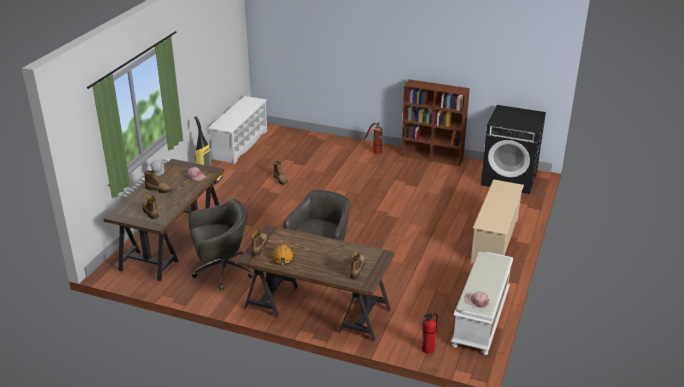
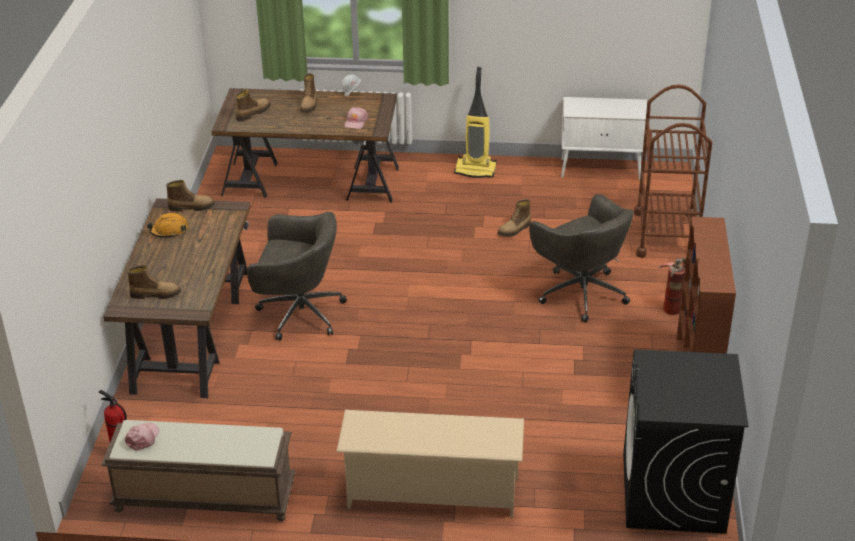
camera: 75 degrees right, 5 degrees up
grey office chair [189,199,253,291] -> grey office chair moved to [529,194,634,323]
white shoe rack [207,96,267,164] -> white cabinet [561,97,647,181]
white bench [451,252,513,355] -> brown bench [101,420,295,521]
none -> brown cart [634,85,712,258]

